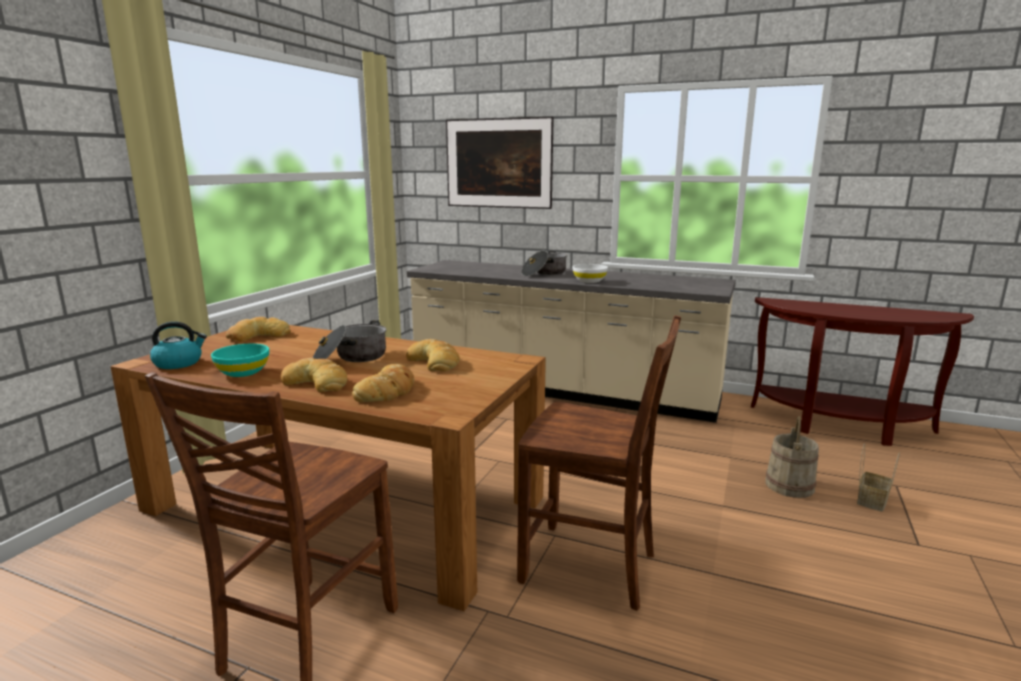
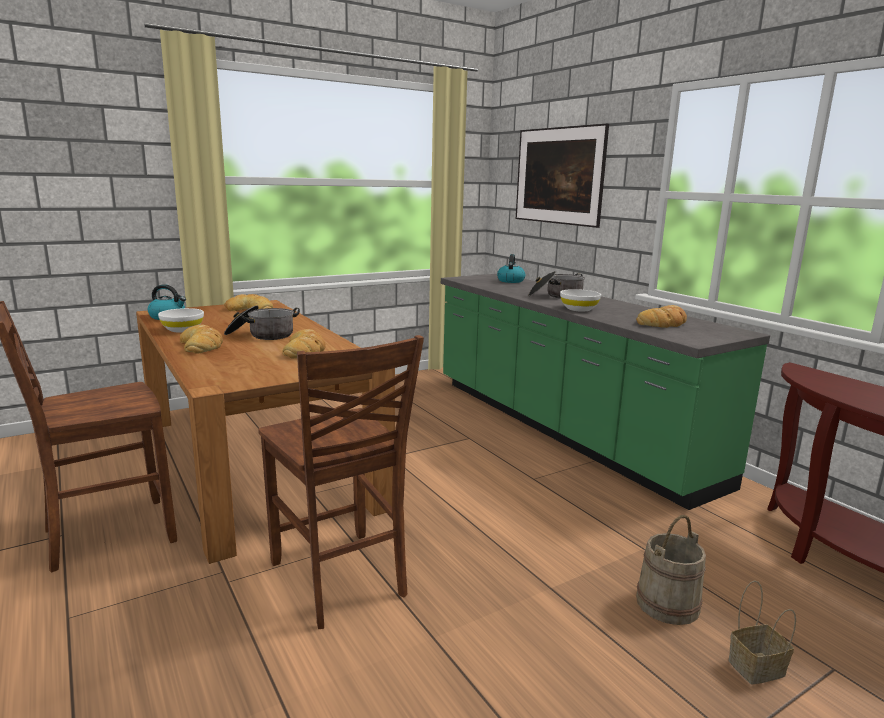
camera: 35 degrees right, 0 degrees up
turquoise bowl [211,344,269,377] -> white bowl [158,308,204,332]
bread [352,364,414,402] -> bread moved to [636,305,687,328]
beige counter [407,260,736,423] -> green counter [441,274,770,510]
none -> kettle [497,254,525,283]

